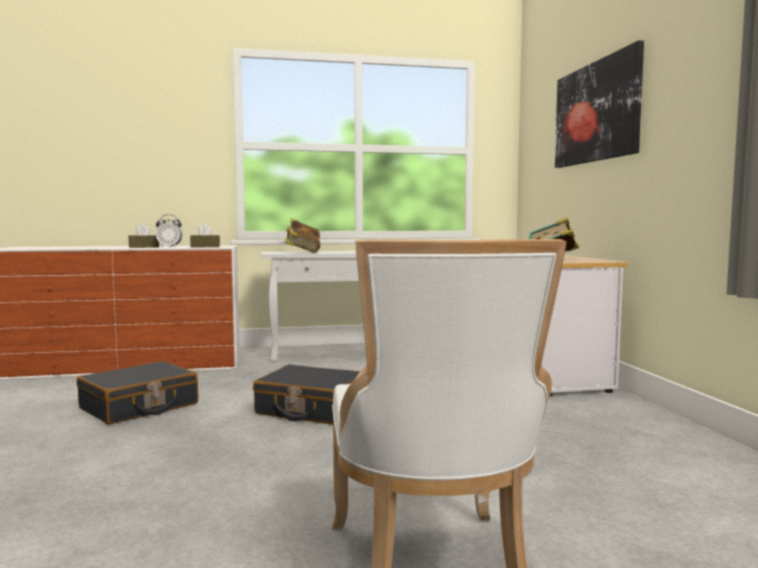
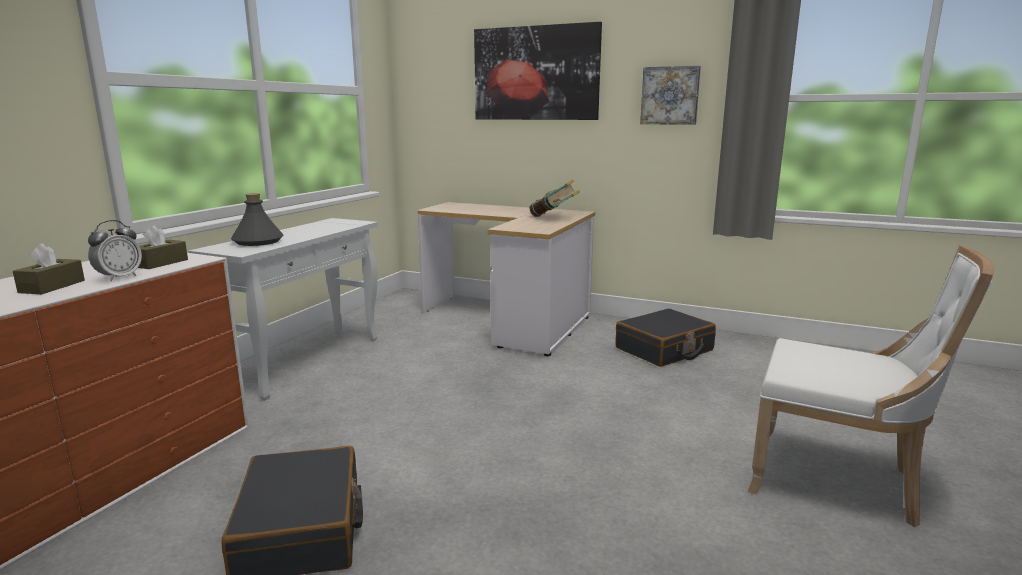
camera: 55 degrees left, 10 degrees up
black suitcase [253,364,360,425] -> black suitcase moved to [615,309,716,367]
book [285,218,320,253] -> grey bottle [231,193,284,246]
none -> picture [640,66,701,125]

